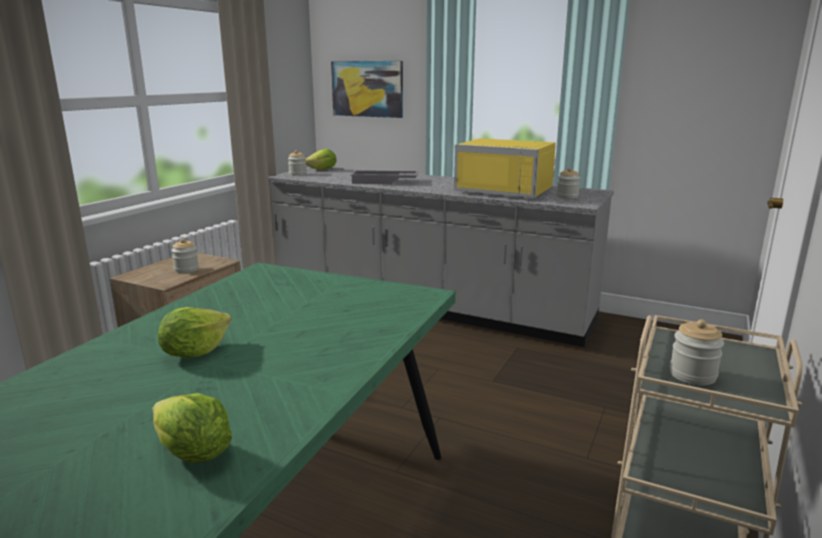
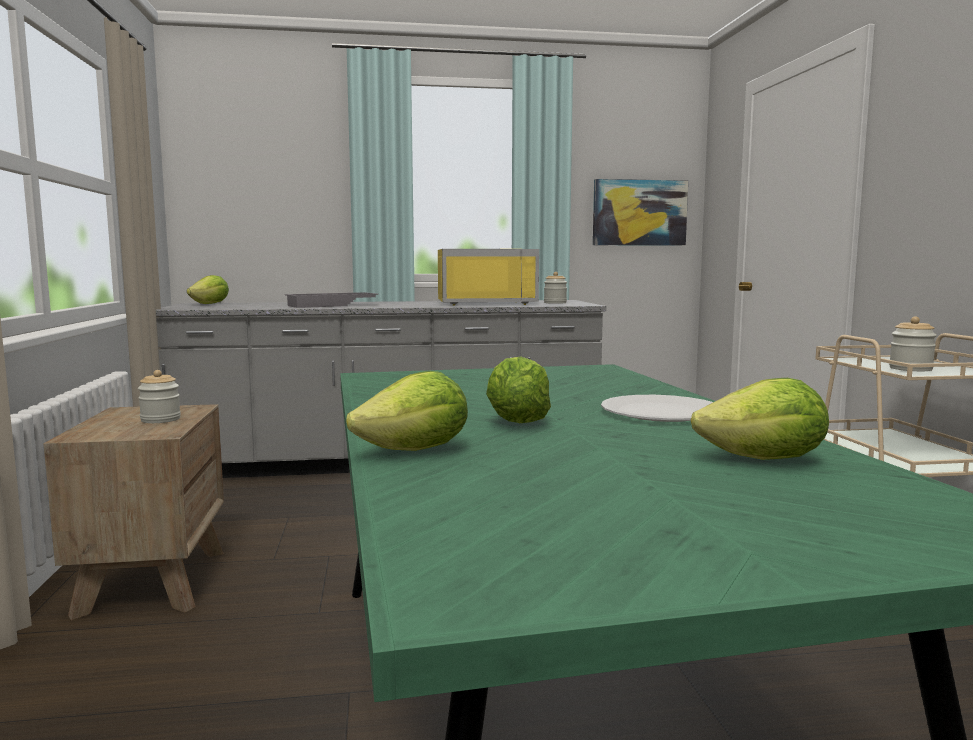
camera: 35 degrees left, 10 degrees down
jar [288,150,307,176] -> none
picture [331,61,403,118] -> picture moved to [593,179,688,246]
none -> lettuce [346,371,468,451]
none -> white plate [601,395,713,422]

